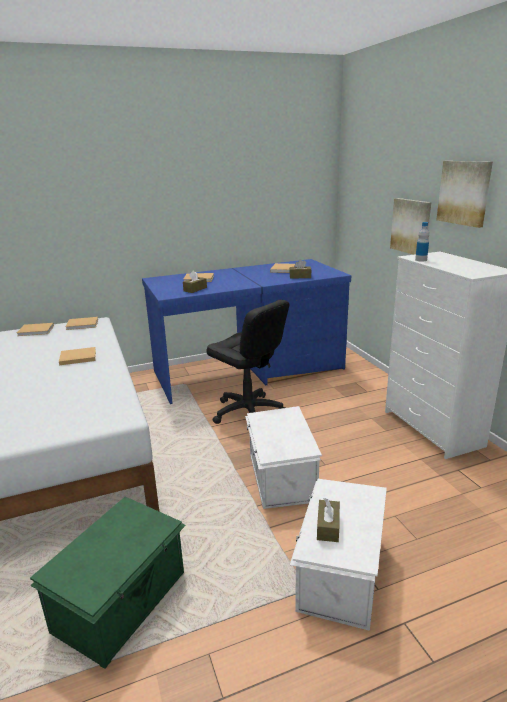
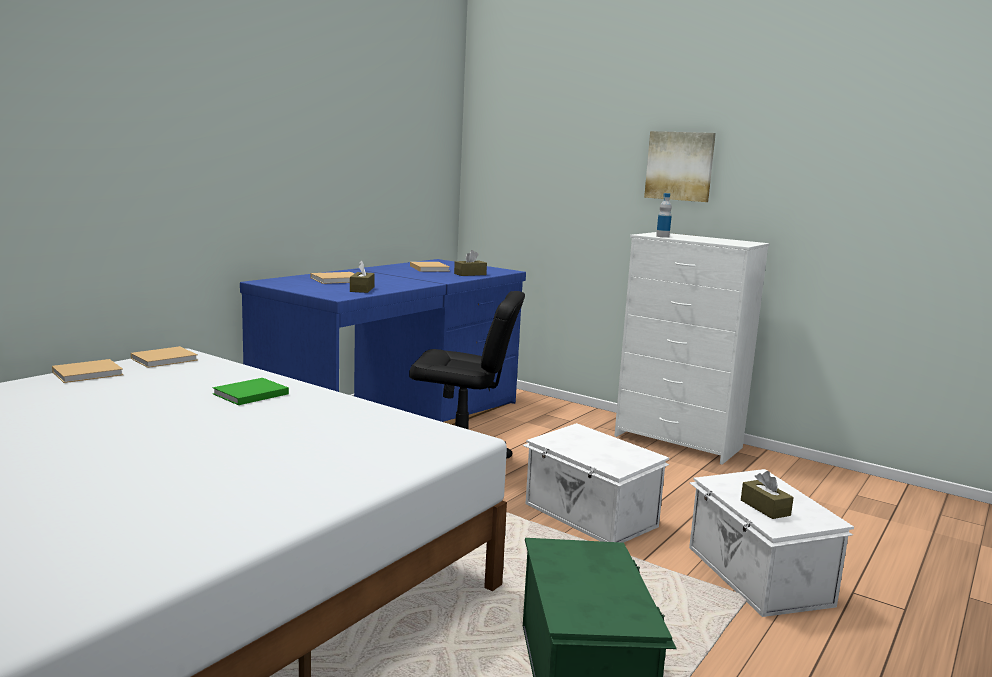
camera: 35 degrees left, 10 degrees down
beige book [59,347,96,365] -> green book [212,378,289,405]
picture [390,198,431,255] -> none

